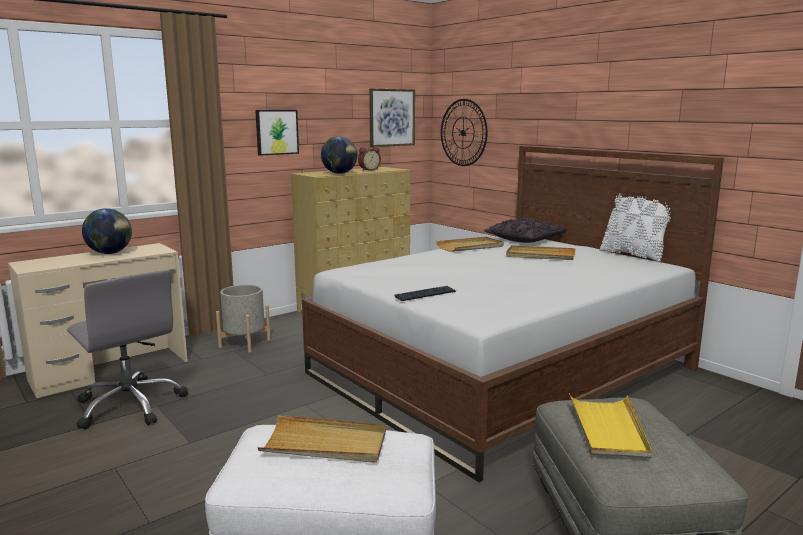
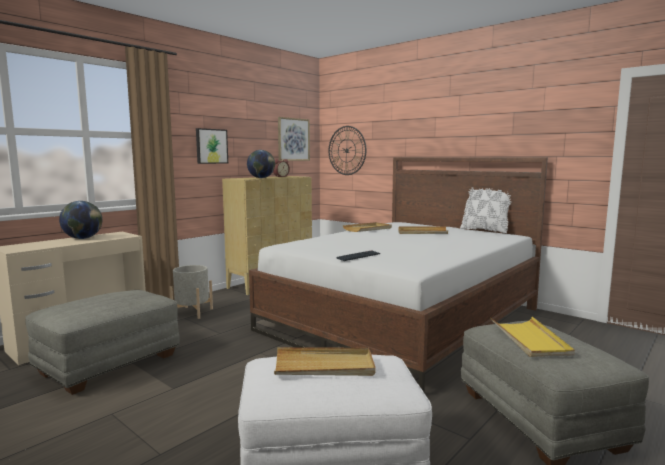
camera: 10 degrees left, 5 degrees down
grey office chair [67,270,188,429] -> grey ottoman [25,290,180,395]
black pillow [484,218,567,243] -> none

